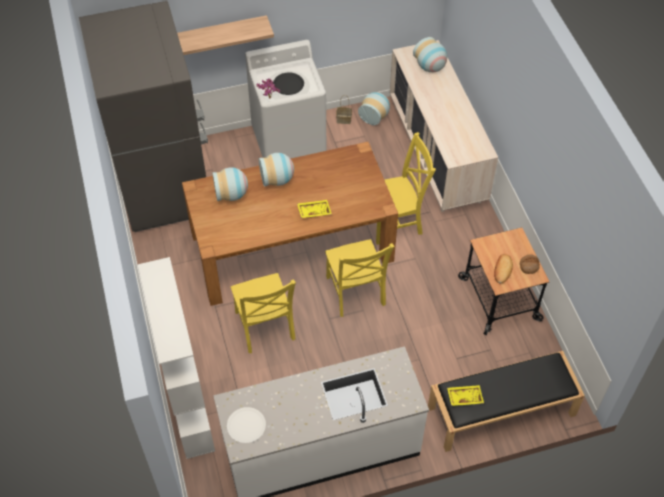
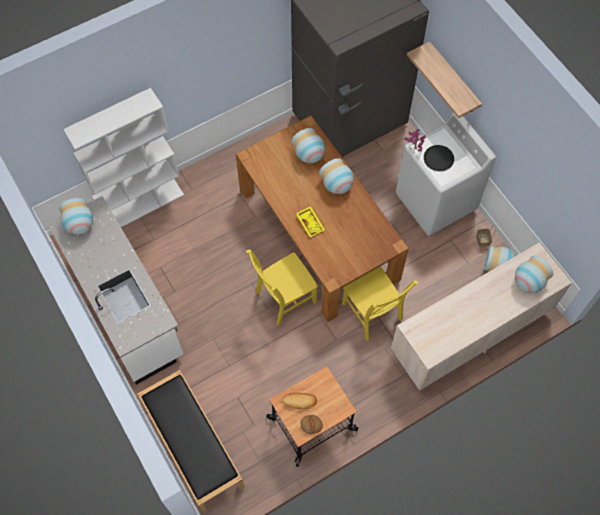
camera: 75 degrees right, 10 degrees up
white plate [227,407,266,443] -> vase [59,198,93,235]
yellow chair [231,273,296,353] -> none
yellow tray [447,385,484,406] -> none

